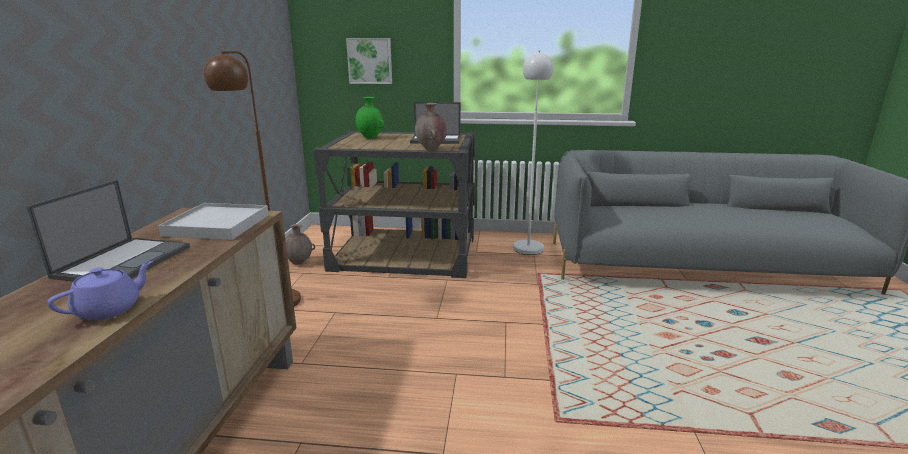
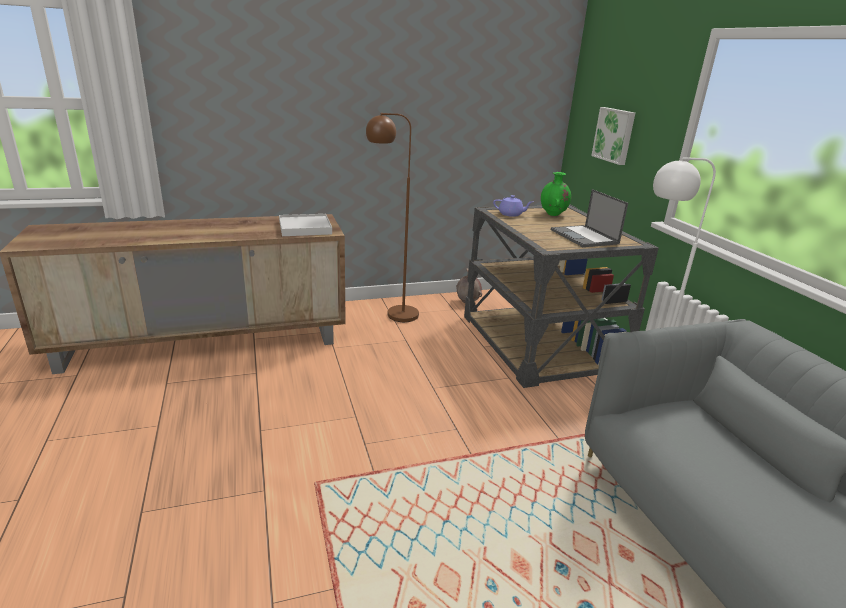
camera: 65 degrees right, 5 degrees up
laptop [26,180,190,282] -> none
purple teapot [47,261,153,320] -> purple teapot moved to [493,195,532,217]
brown vase [415,103,447,150] -> none

